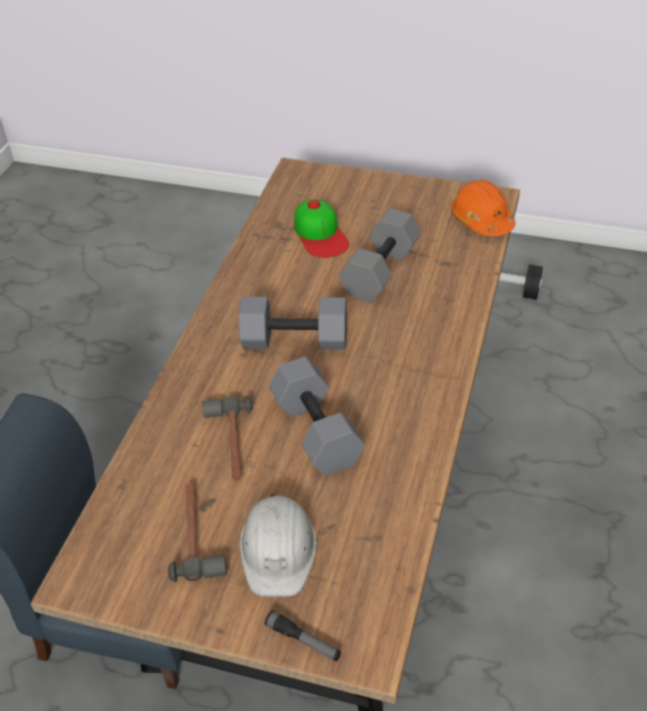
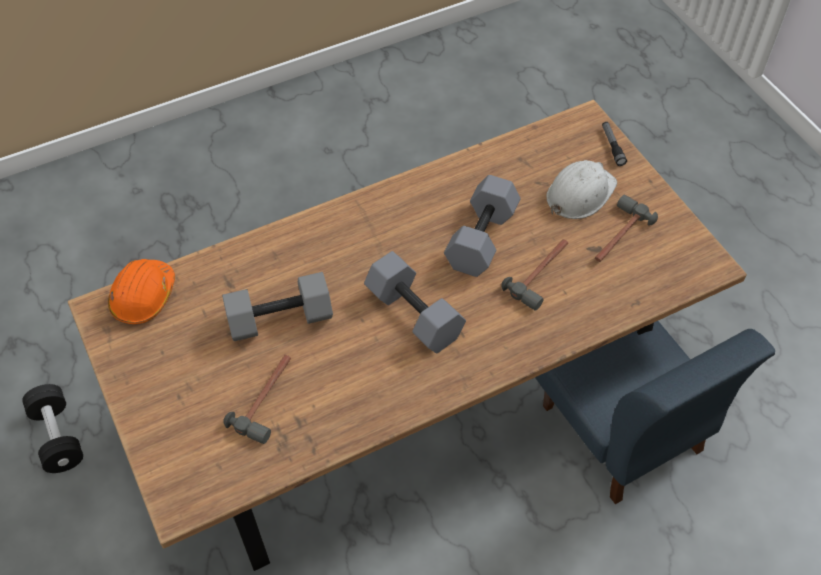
camera: 135 degrees left, 10 degrees up
cap [294,199,349,258] -> hammer [223,355,291,444]

